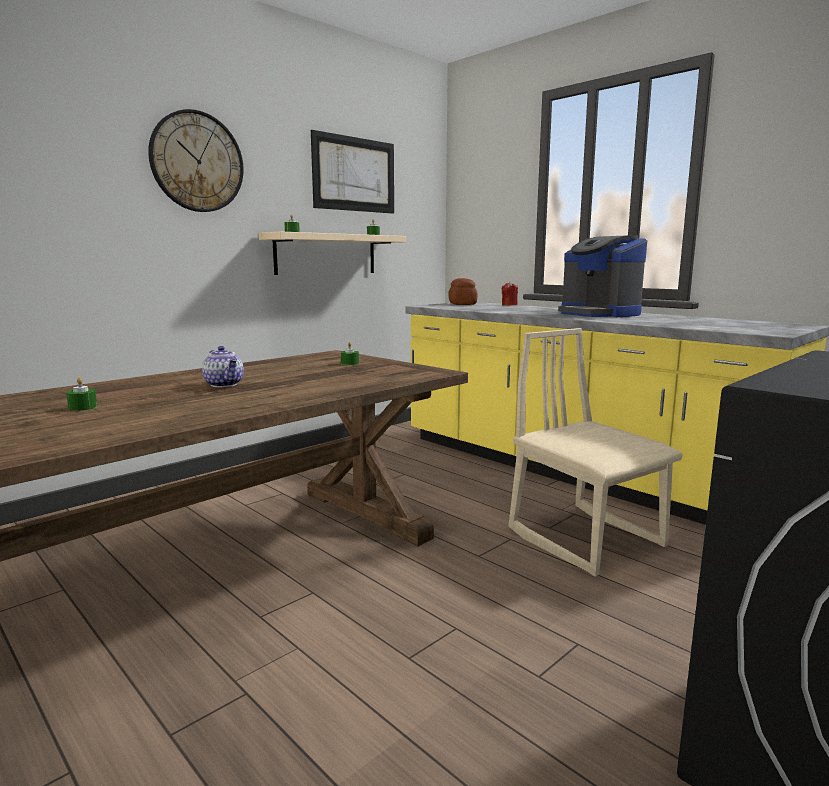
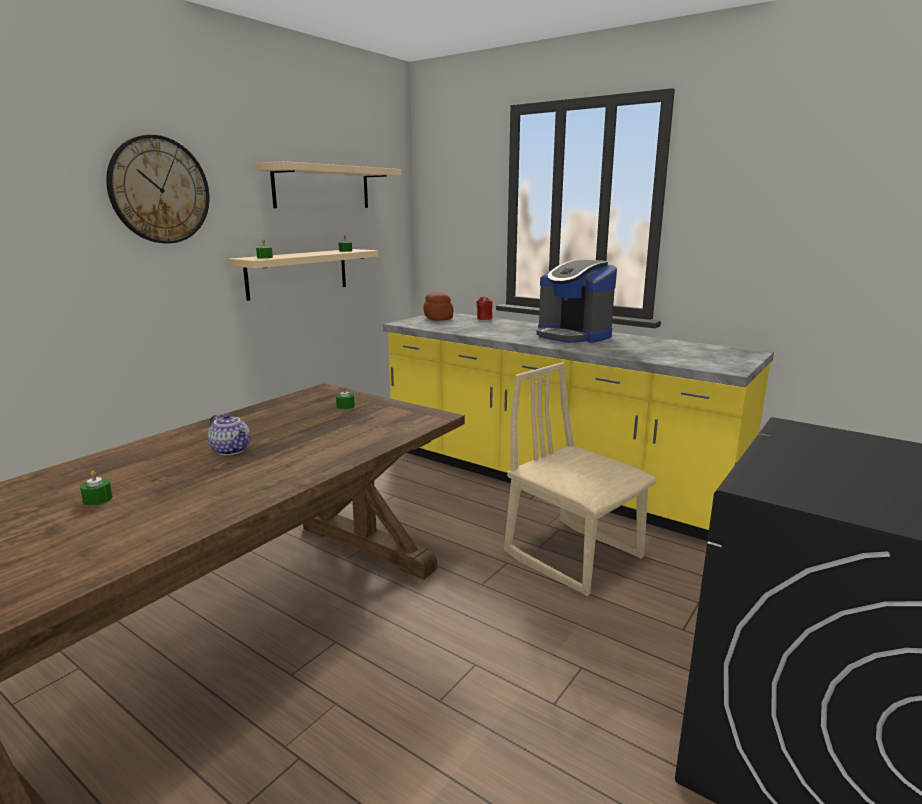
camera: 10 degrees left, 5 degrees up
picture [311,130,394,214] -> beige shelf [256,161,401,208]

